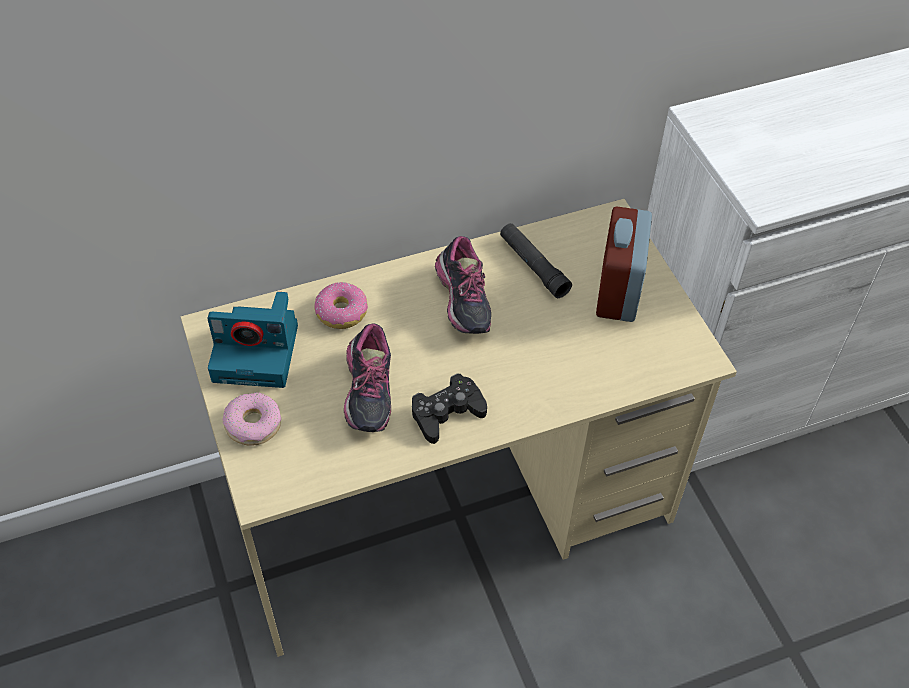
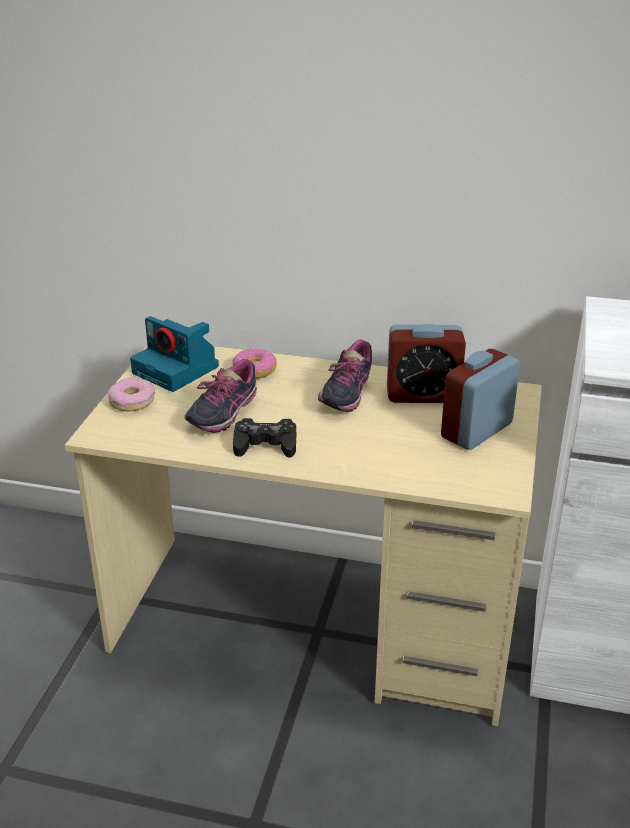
camera: 35 degrees right, 20 degrees down
black flashlight [500,223,572,298] -> alarm clock [387,324,466,403]

